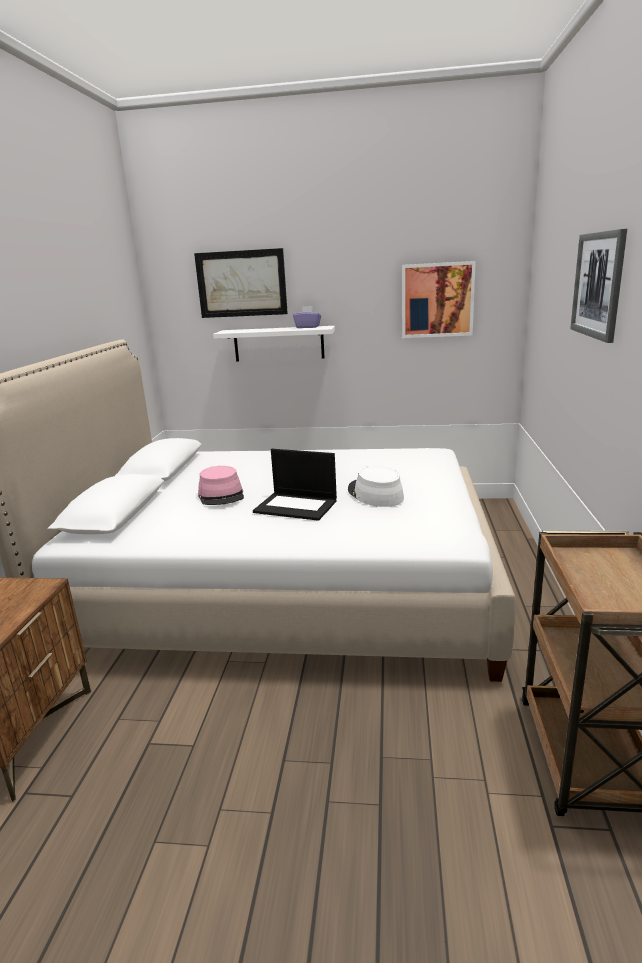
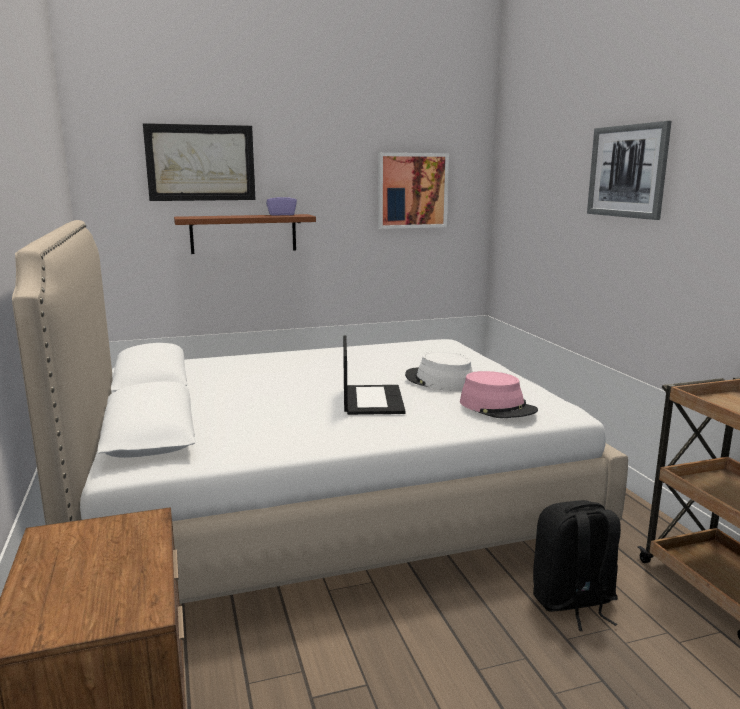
camera: 25 degrees left, 5 degrees down
pink hat [198,466,244,505] -> pink hat moved to [460,371,538,418]
white shelf [213,326,335,362] -> brown shelf [174,214,316,254]
laptop [253,449,337,521] -> laptop turned 90 degrees counterclockwise [343,336,405,415]
none -> black backpack [533,500,621,631]

